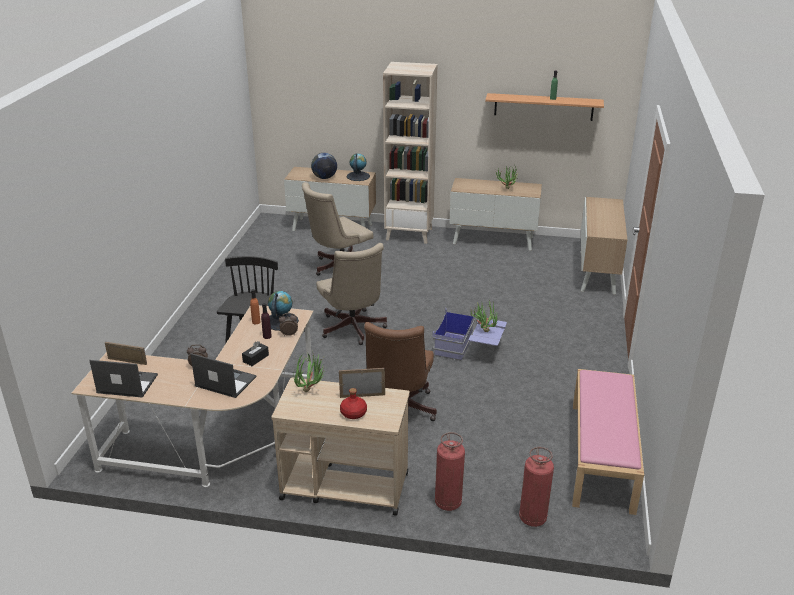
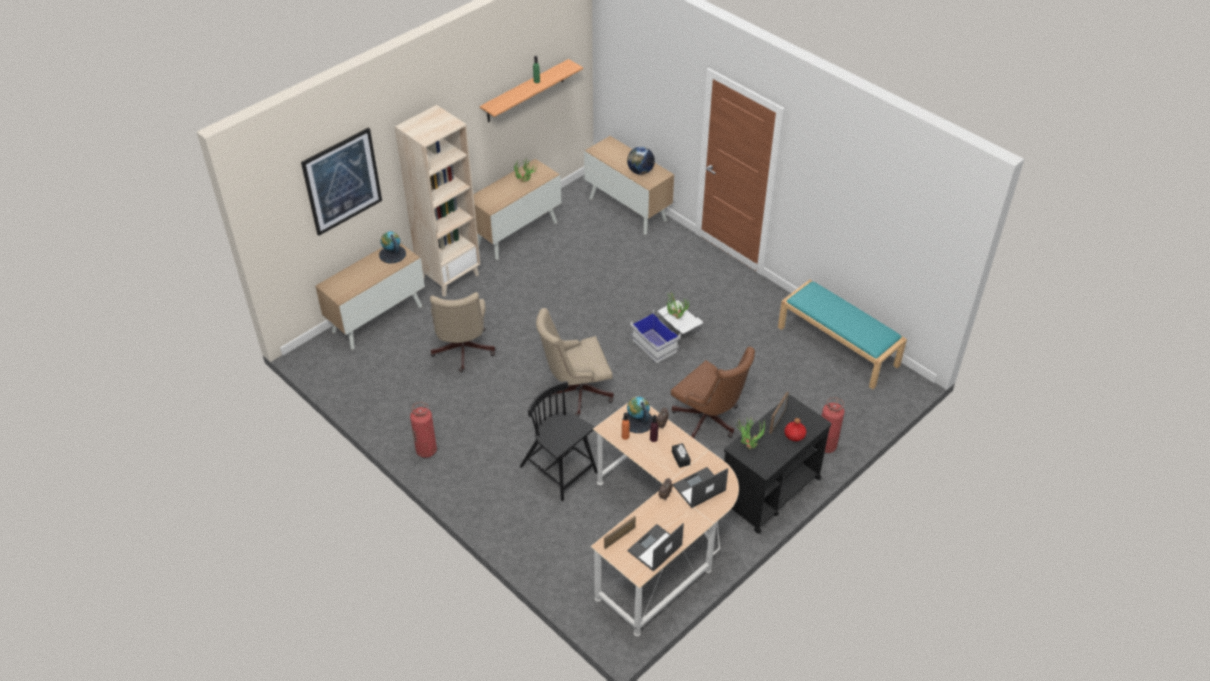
camera: 55 degrees left, 15 degrees up
beige cart [271,378,410,516] -> black cart [724,395,831,533]
globe [311,153,337,179] -> globe moved to [627,147,655,175]
beige office chair [316,243,387,345] -> beige office chair turned 150 degrees clockwise [536,308,614,417]
blue storage box [432,308,507,361] -> white storage box [630,300,703,363]
fire extinguisher [519,447,554,527] -> fire extinguisher moved to [410,402,437,458]
pink bench [572,369,644,515] -> turquoise bench [778,280,907,389]
none -> picture [301,128,382,236]

